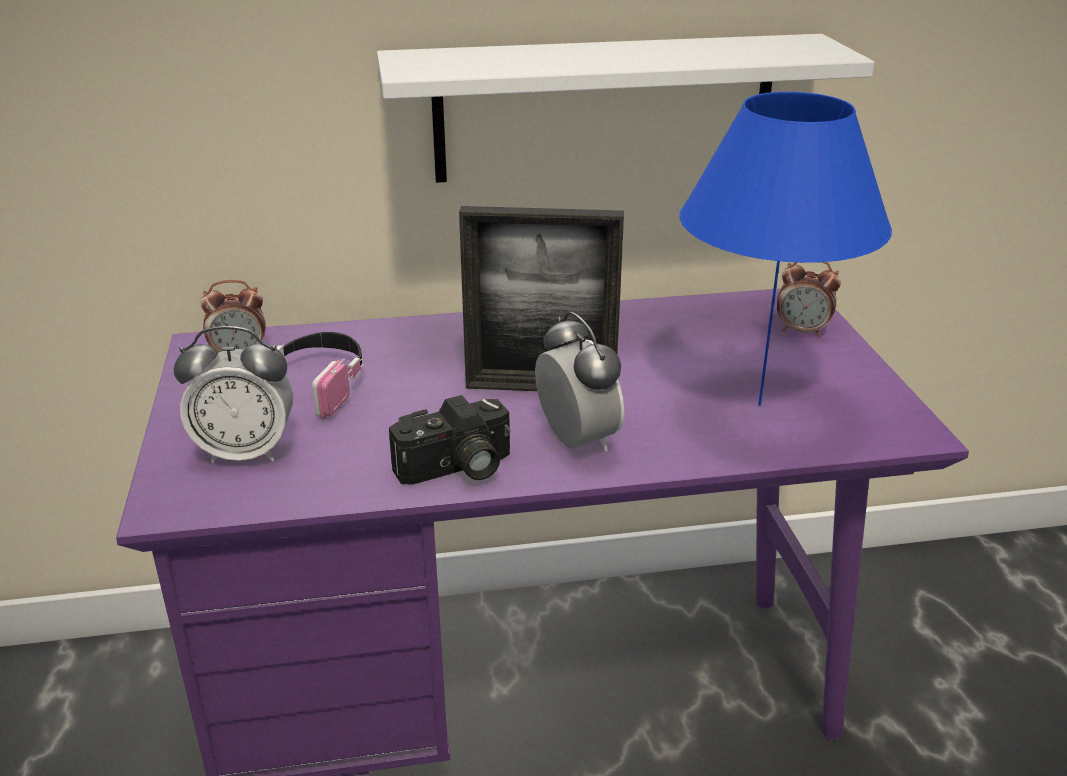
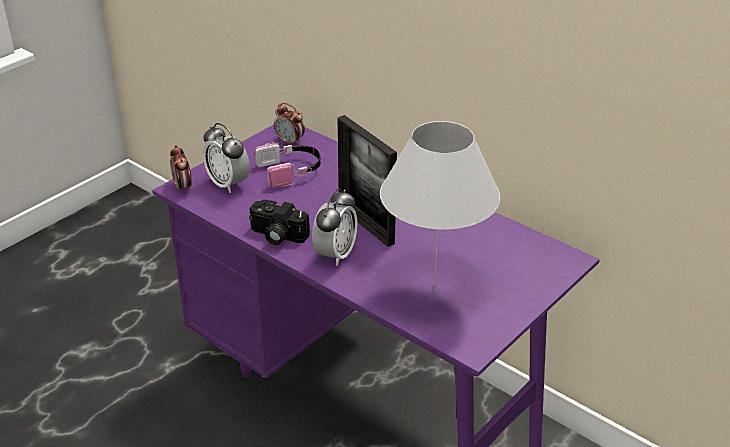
camera: 50 degrees right, 5 degrees up
white shelf [377,34,875,183] -> none
blue table lamp [679,92,892,406] -> white table lamp [380,121,501,292]
alarm clock [777,262,841,337] -> alarm clock moved to [170,145,192,193]

